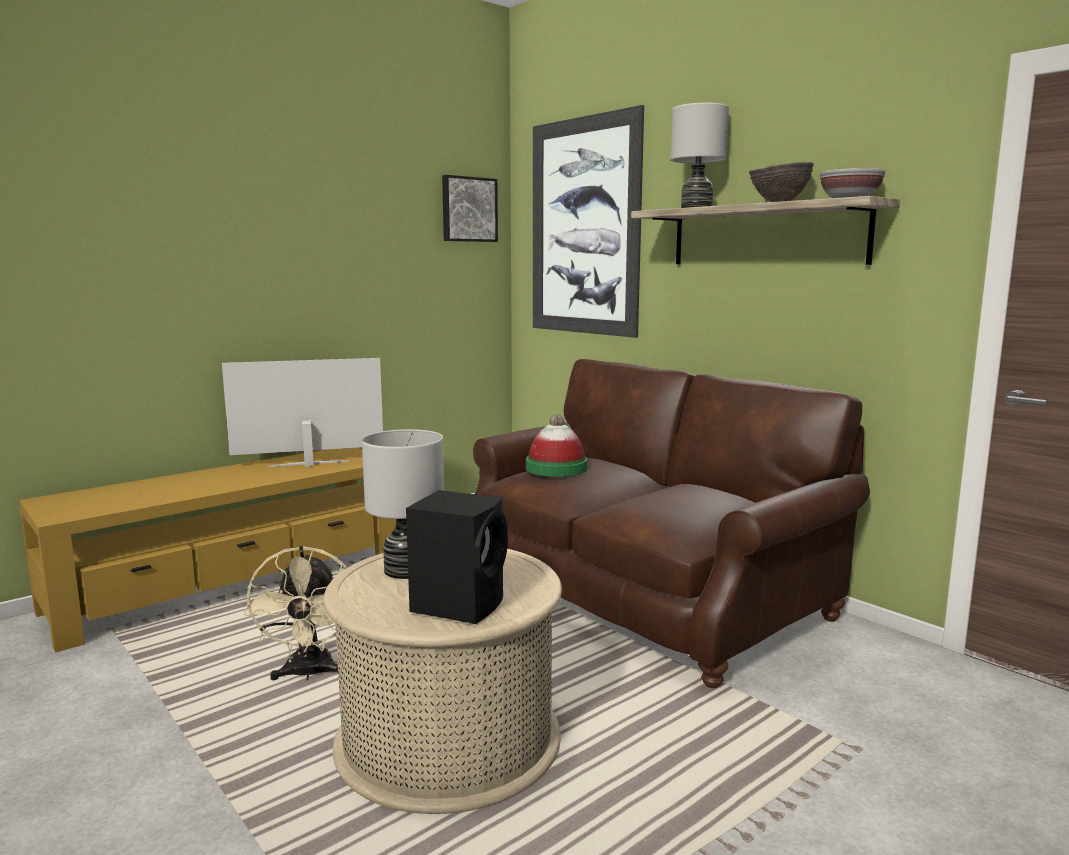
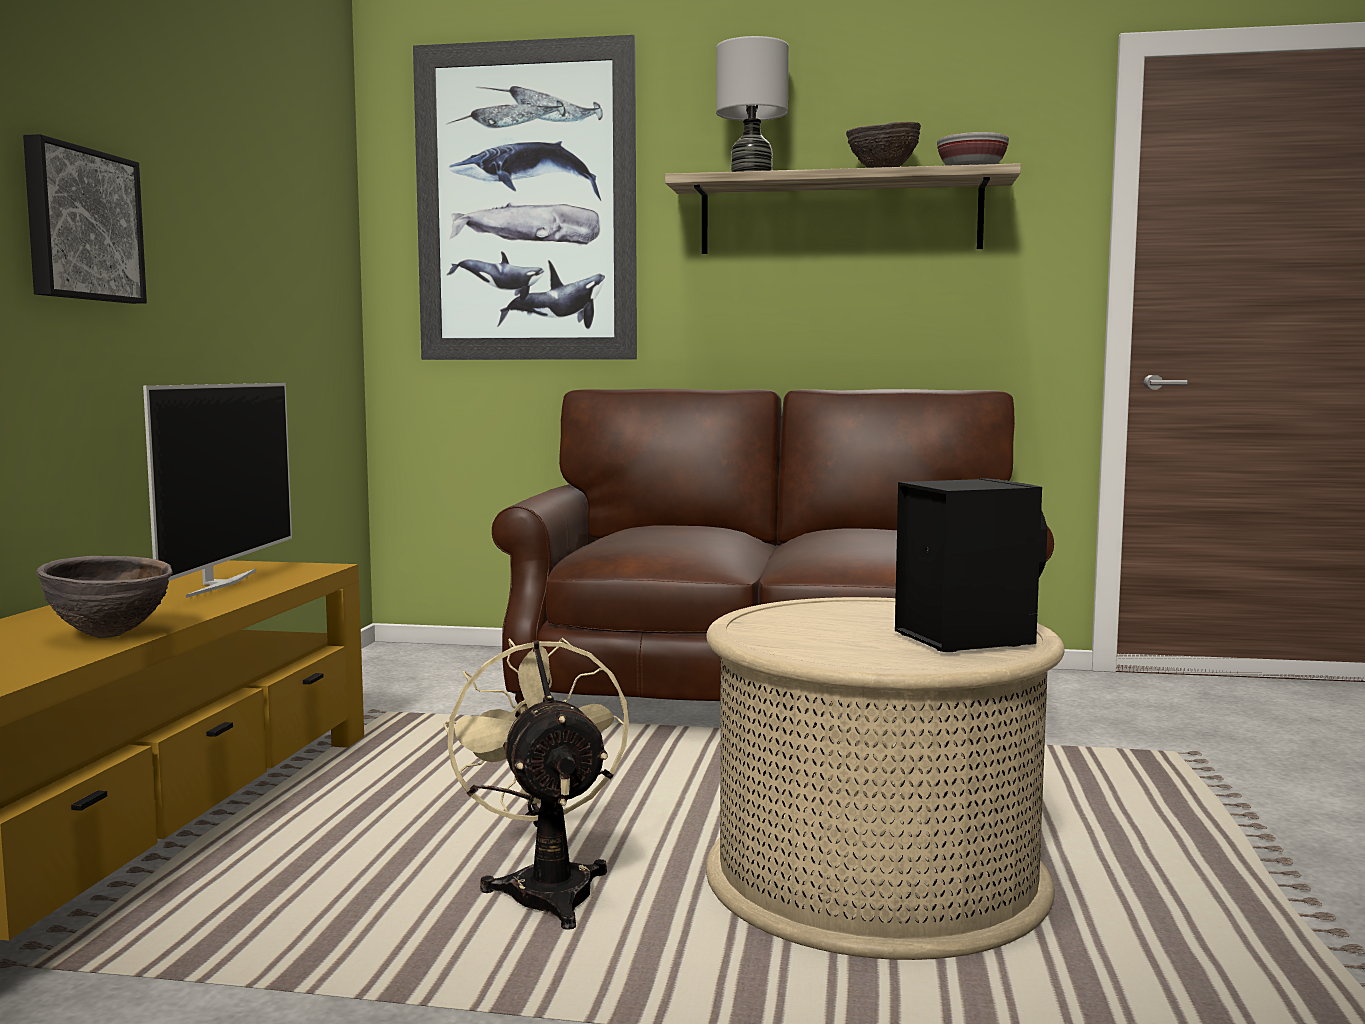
camera: 40 degrees left, 5 degrees down
television [222,358,383,467] -> television turned 150 degrees clockwise [143,383,292,598]
beige fan [244,546,347,680] -> beige fan turned 150 degrees counterclockwise [443,638,629,930]
grey table lamp [362,429,444,579] -> none
picture [442,175,498,242] -> picture moved to [23,134,147,304]
hat [526,414,588,477] -> none
none -> brown bowl [36,556,172,638]

